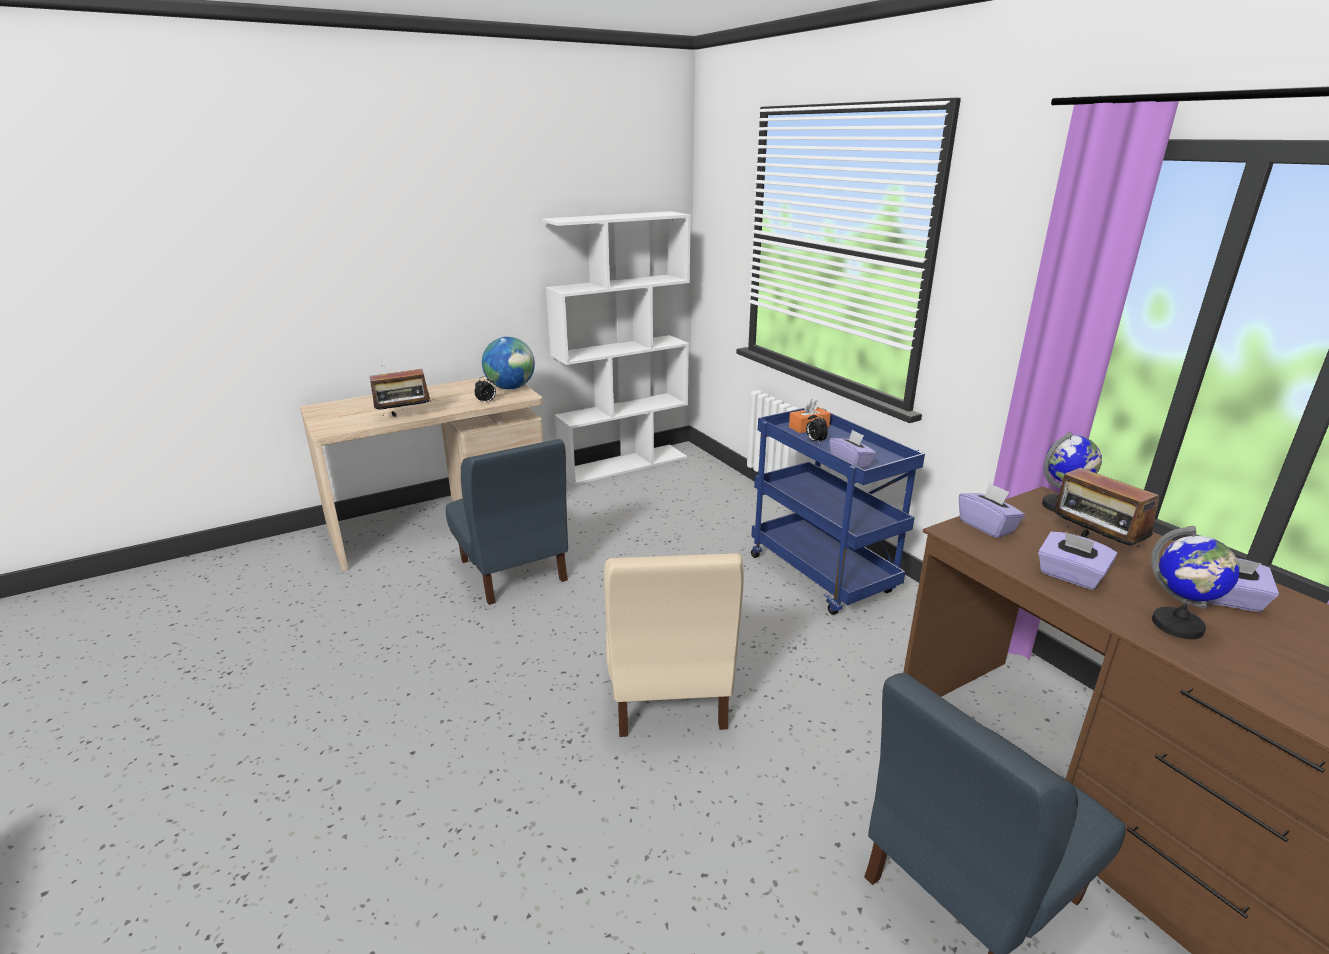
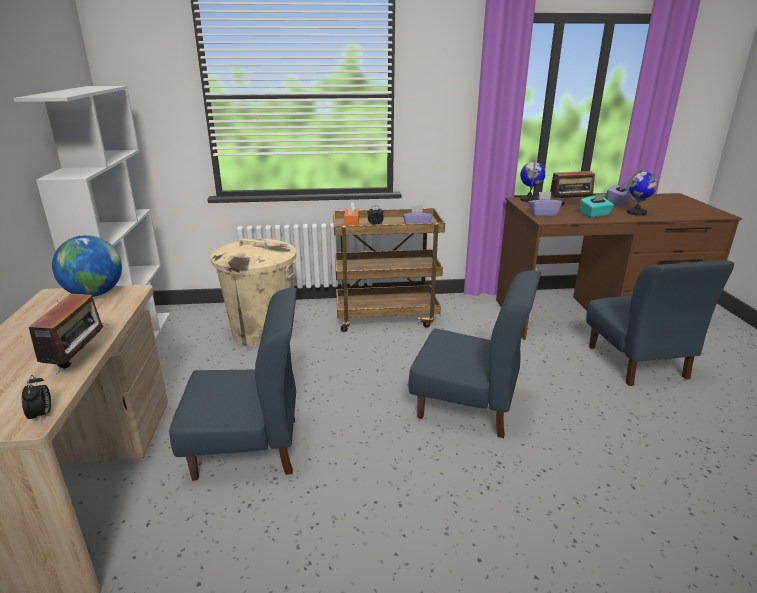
camera: 65 degrees left, 0 degrees up
alarm clock [475,376,496,404] -> alarm clock moved to [22,375,51,421]
beige chair [604,553,744,737] -> blue chair [408,270,541,438]
blue cart [751,407,925,615] -> brown cart [333,208,445,332]
purple tissue box [1038,532,1117,590] -> turquoise tissue box [580,194,614,218]
none -> beige trash can [210,239,296,347]

